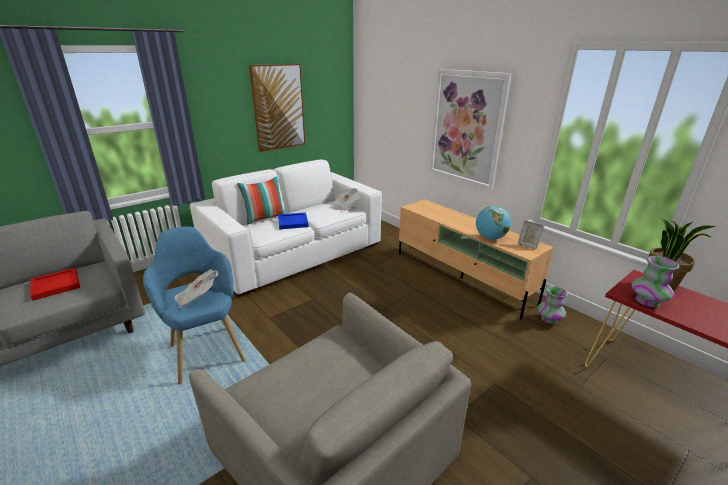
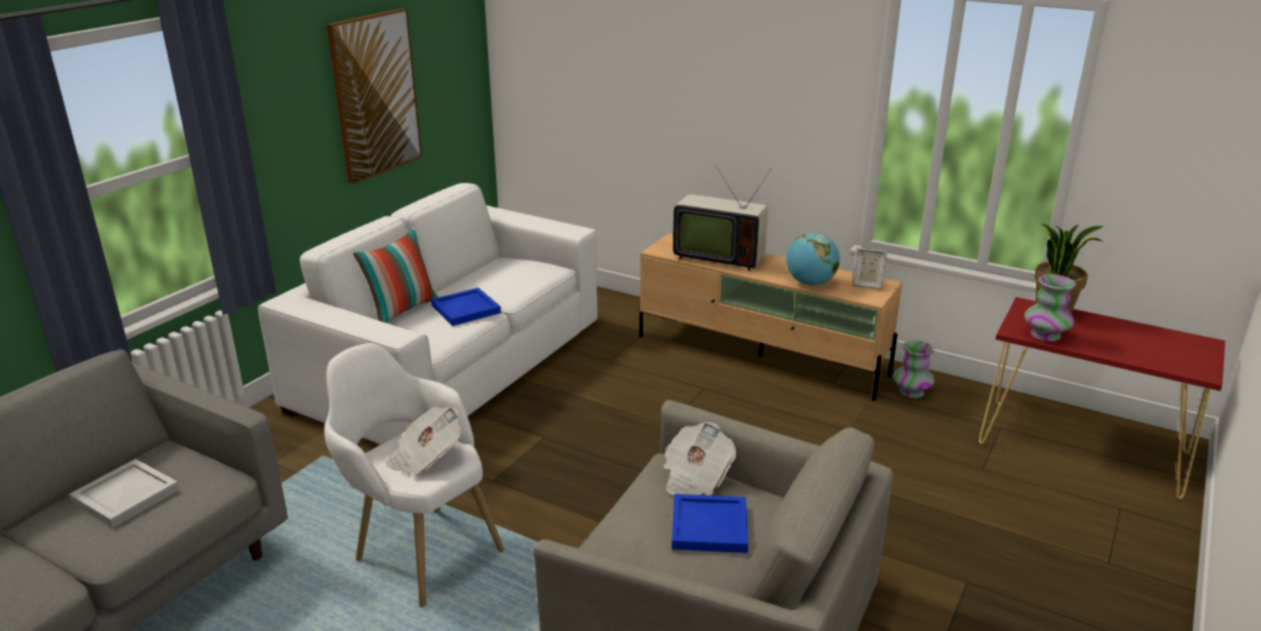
camera: 20 degrees left, 0 degrees up
red tray [30,267,80,301] -> white tray [69,459,180,528]
blue armchair [143,226,246,385] -> white armchair [324,343,505,607]
newspaper [332,188,360,211] -> newspaper moved to [663,422,736,495]
picture [430,69,512,190] -> none
none -> blue tray [672,494,748,553]
none -> television [673,165,771,271]

